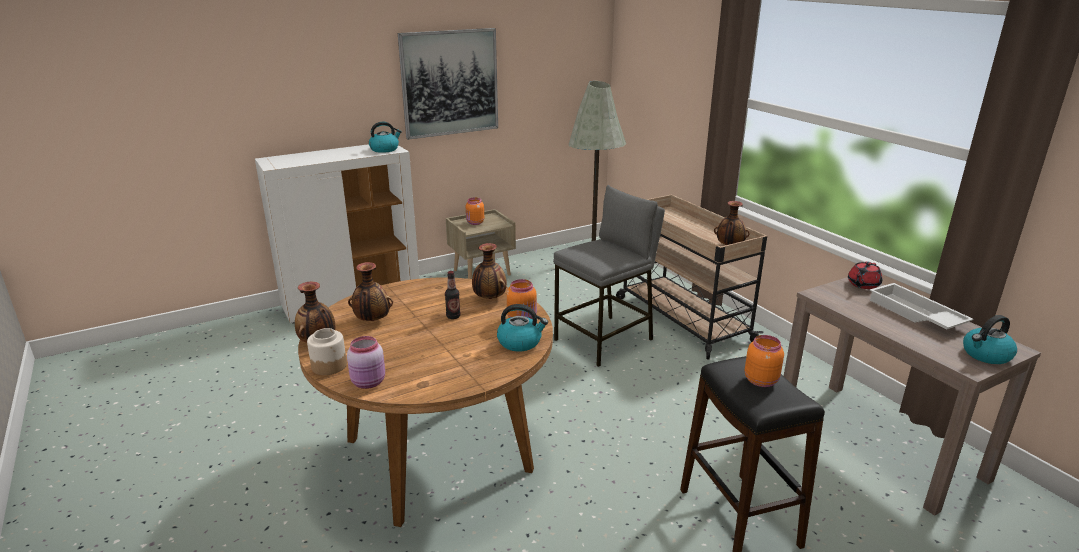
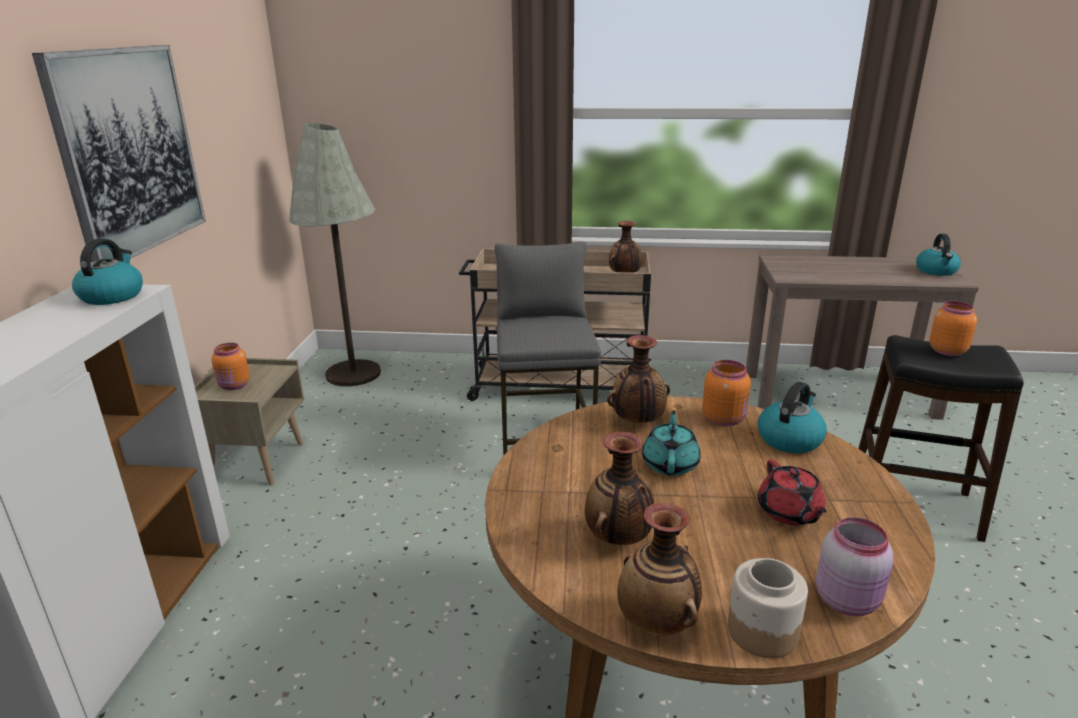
camera: 55 degrees left, 0 degrees up
bottle [445,271,460,319] -> turquoise teapot [642,410,701,476]
red teapot [848,261,882,289] -> red teapot moved to [758,460,827,525]
white tray [869,283,974,329] -> none

